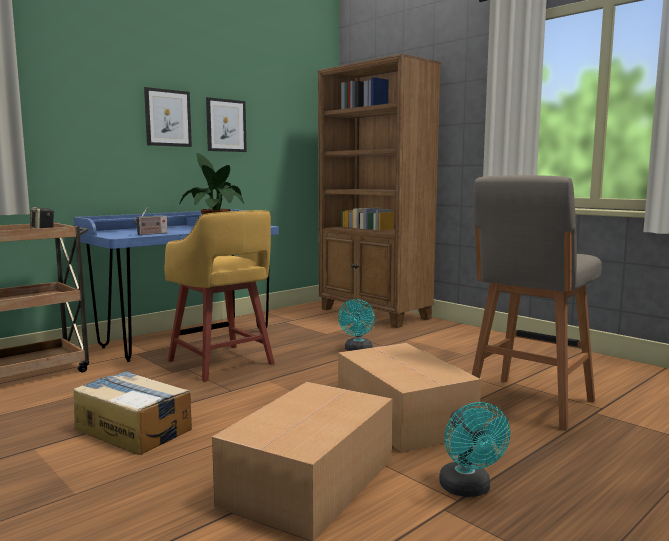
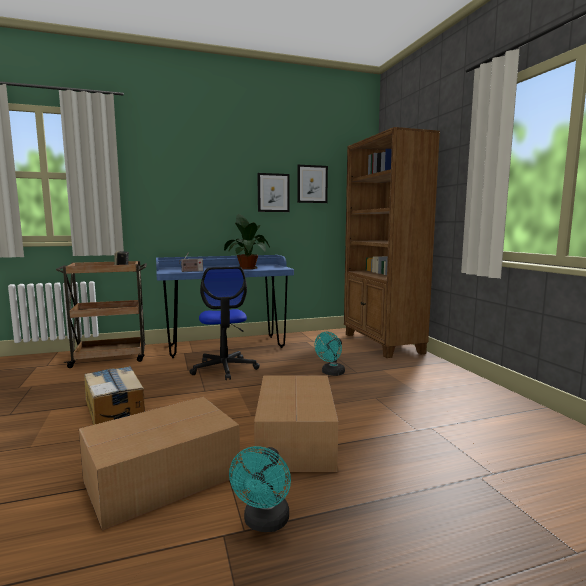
camera: 25 degrees right, 0 degrees up
picture [144,87,192,147] -> picture moved to [297,165,328,203]
yellow stool [164,210,275,382] -> office chair [189,267,260,380]
grey stool [472,175,602,431] -> none

